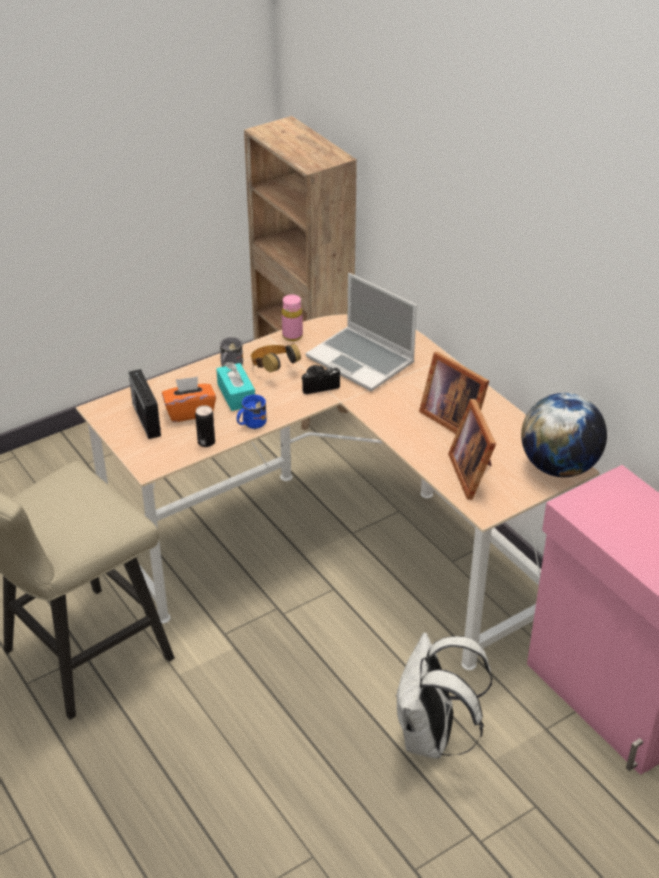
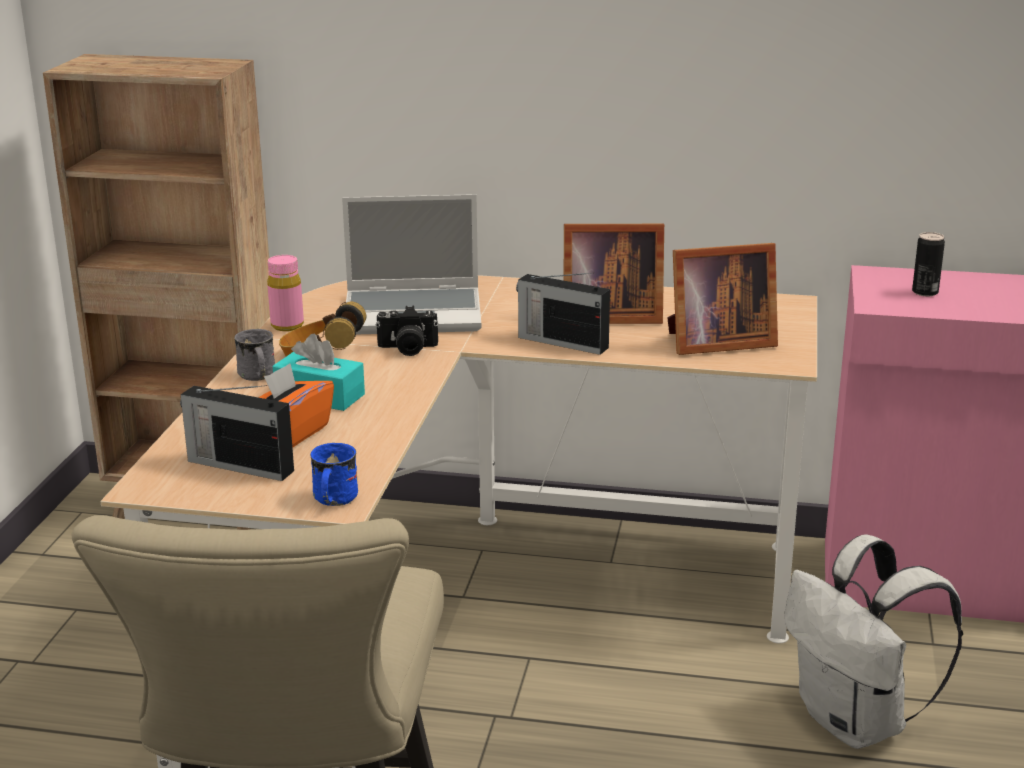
camera: 45 degrees left, 15 degrees down
can [195,405,215,447] -> can moved to [912,232,945,296]
blue mug [237,394,267,430] -> blue mug moved to [310,443,358,506]
camera [301,365,340,394] -> camera turned 120 degrees counterclockwise [376,306,438,356]
picture frame [448,399,496,500] -> picture frame turned 45 degrees counterclockwise [667,243,778,355]
globe [521,393,607,477] -> none
none -> radio [516,273,610,355]

